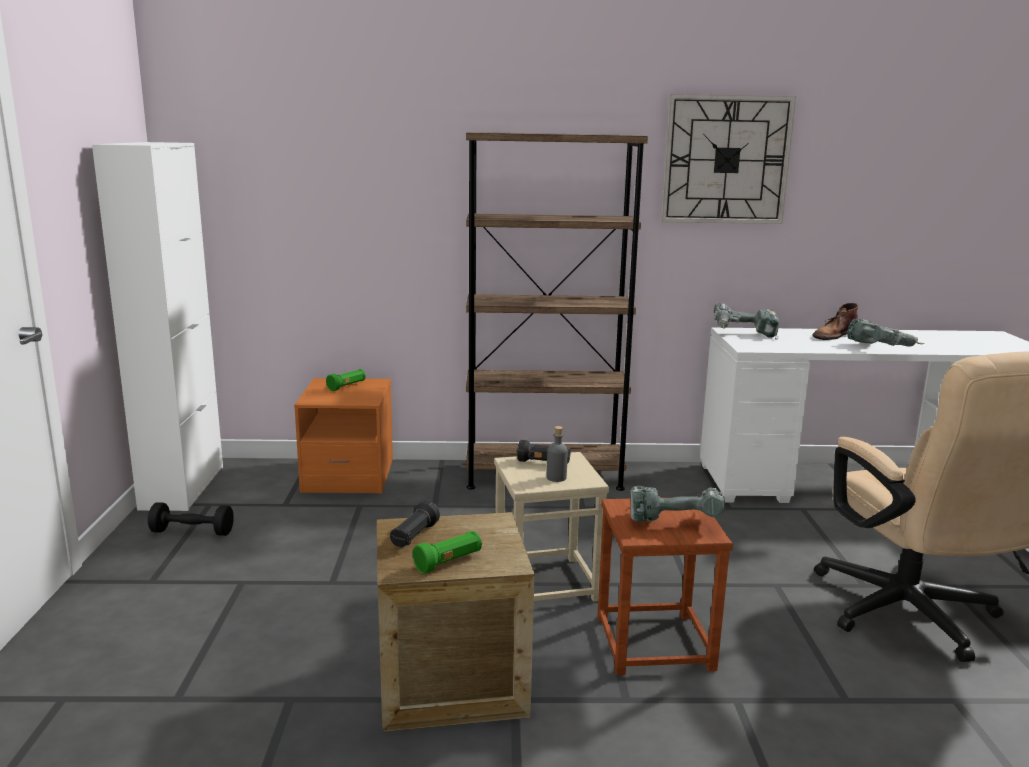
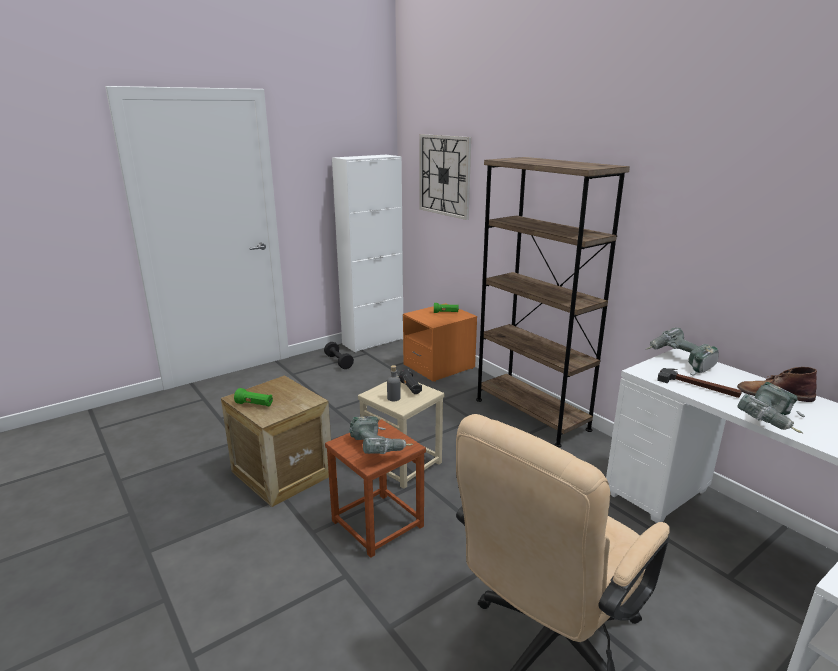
camera: 55 degrees right, 5 degrees up
black flashlight [390,500,440,547] -> none
wall clock [661,94,796,224] -> wall clock moved to [420,134,471,220]
none -> hammer [657,368,742,398]

